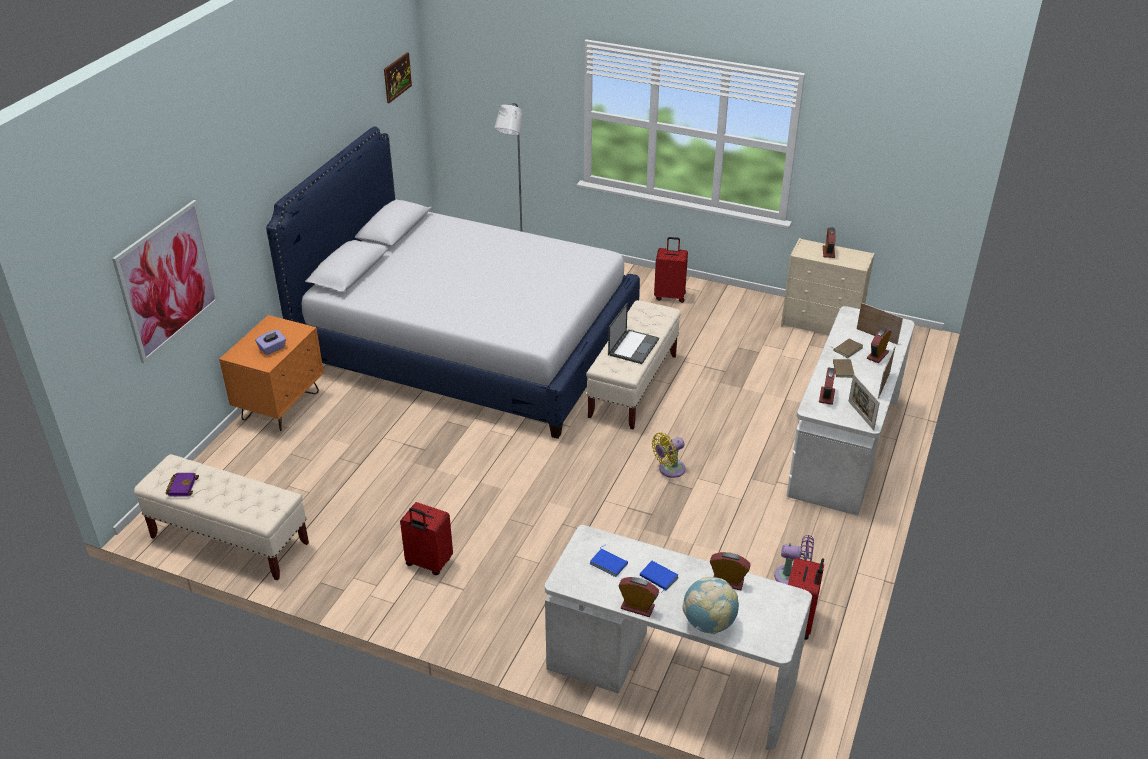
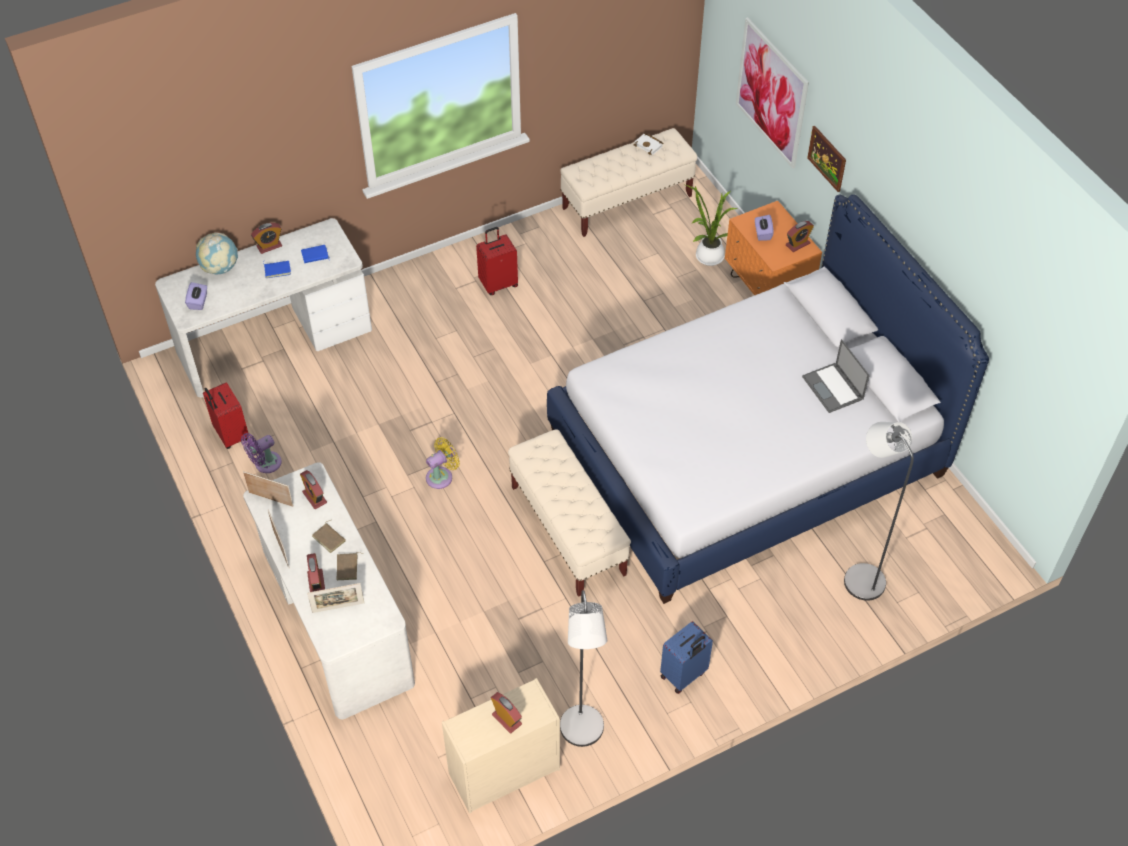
camera: 130 degrees right, 15 degrees up
purple book [166,473,199,496] -> white book [634,134,663,155]
picture [384,52,412,103] -> picture moved to [807,126,846,192]
laptop [608,303,659,364] -> laptop moved to [802,339,870,413]
yellow fan [652,433,685,478] -> yellow fan turned 45 degrees clockwise [426,437,460,489]
red suitcase [654,237,688,303] -> blue suitcase [660,621,713,694]
alarm clock [710,552,750,591] -> alarm clock moved to [786,221,814,252]
none -> purple tissue box [185,282,207,310]
none -> grey floor lamp [560,590,607,747]
none -> potted plant [686,185,738,266]

